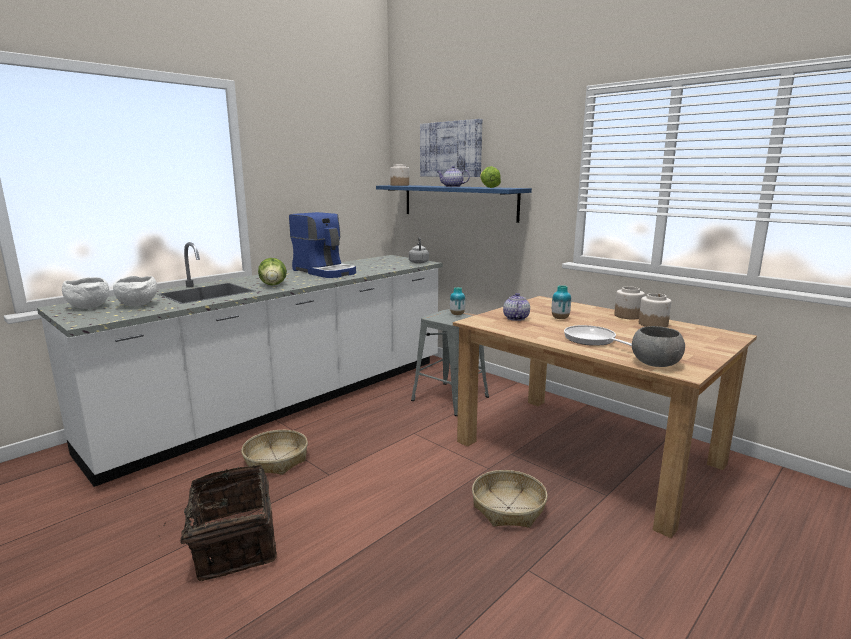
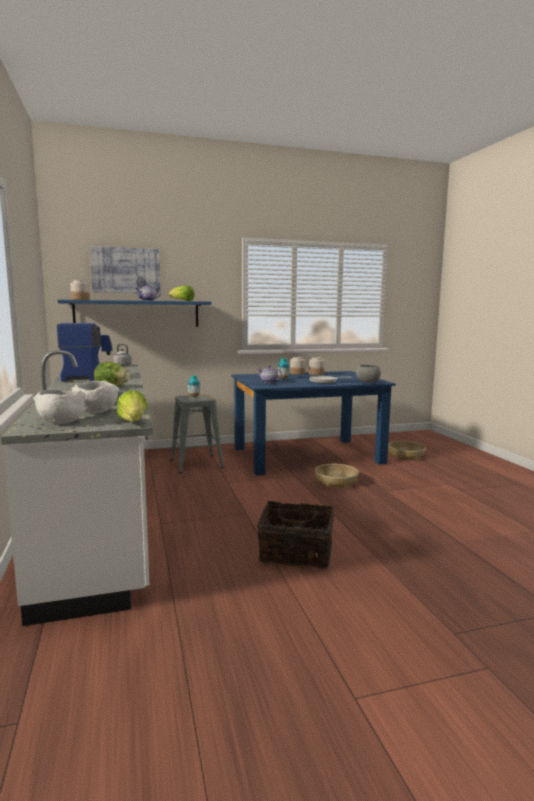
camera: 60 degrees left, 5 degrees down
basket [241,430,308,475] -> basket moved to [388,441,426,460]
brown dining table [453,296,757,538] -> blue dining table [231,371,396,475]
none -> lettuce [117,390,147,422]

